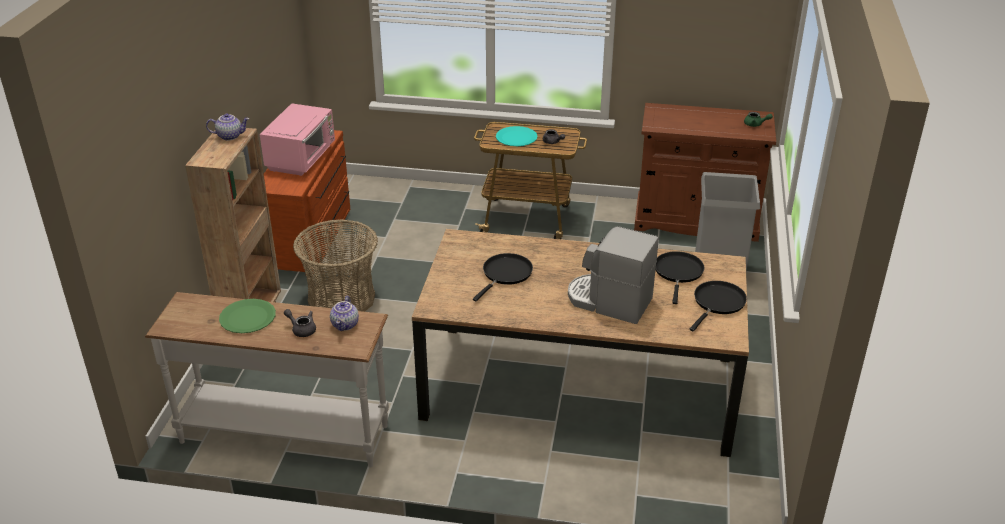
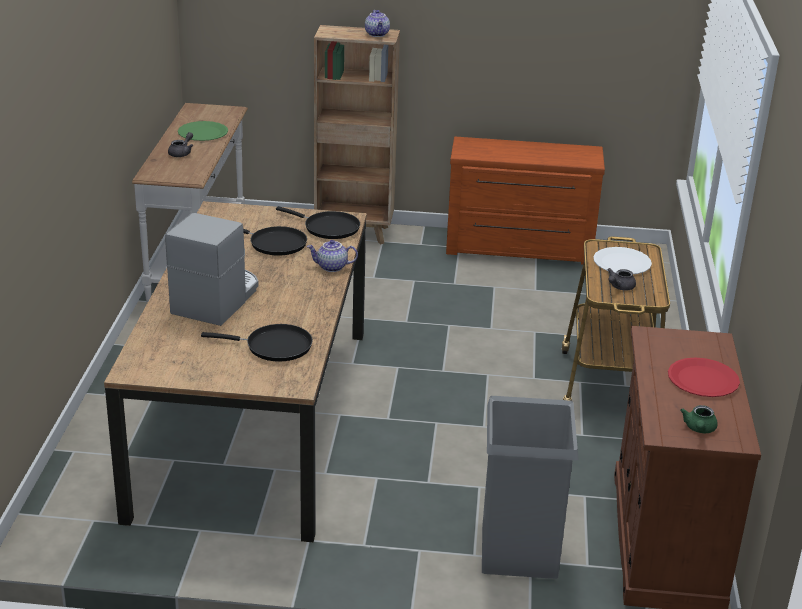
camera: 85 degrees right, 5 degrees down
pink microwave [260,103,335,176] -> none
basket [293,220,378,312] -> none
teapot [330,296,359,331] -> teapot moved to [307,240,358,272]
turquoise plate [496,126,537,146] -> white plate [593,247,652,274]
black frying pan [690,281,747,332] -> black frying pan moved to [276,206,360,239]
none -> red plate [668,357,740,397]

